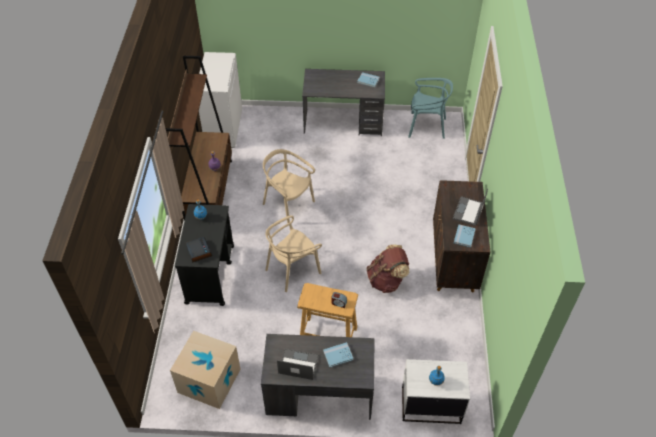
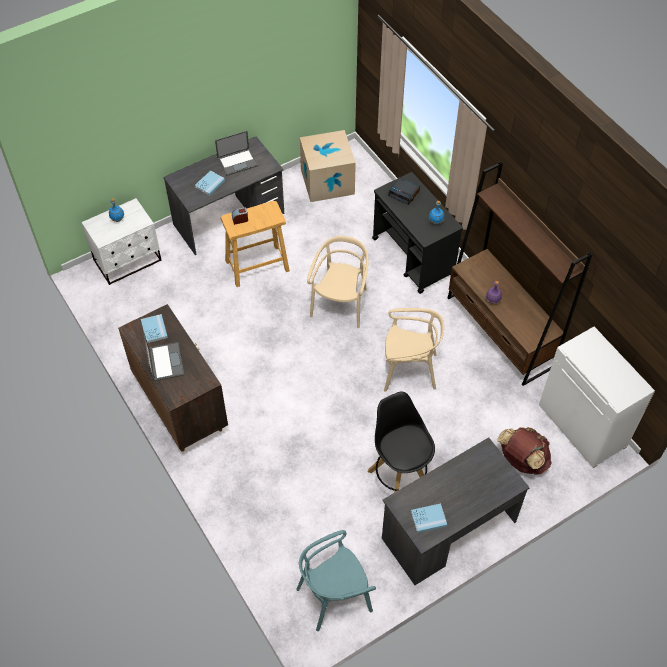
camera: 145 degrees right, 5 degrees up
brown backpack [366,244,409,293] -> brown backpack moved to [498,427,552,474]
none -> black stool [368,392,435,493]

